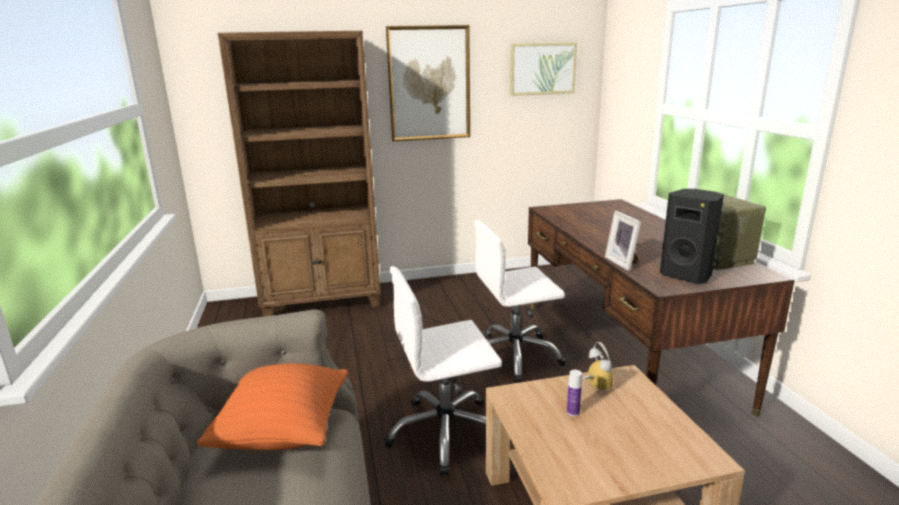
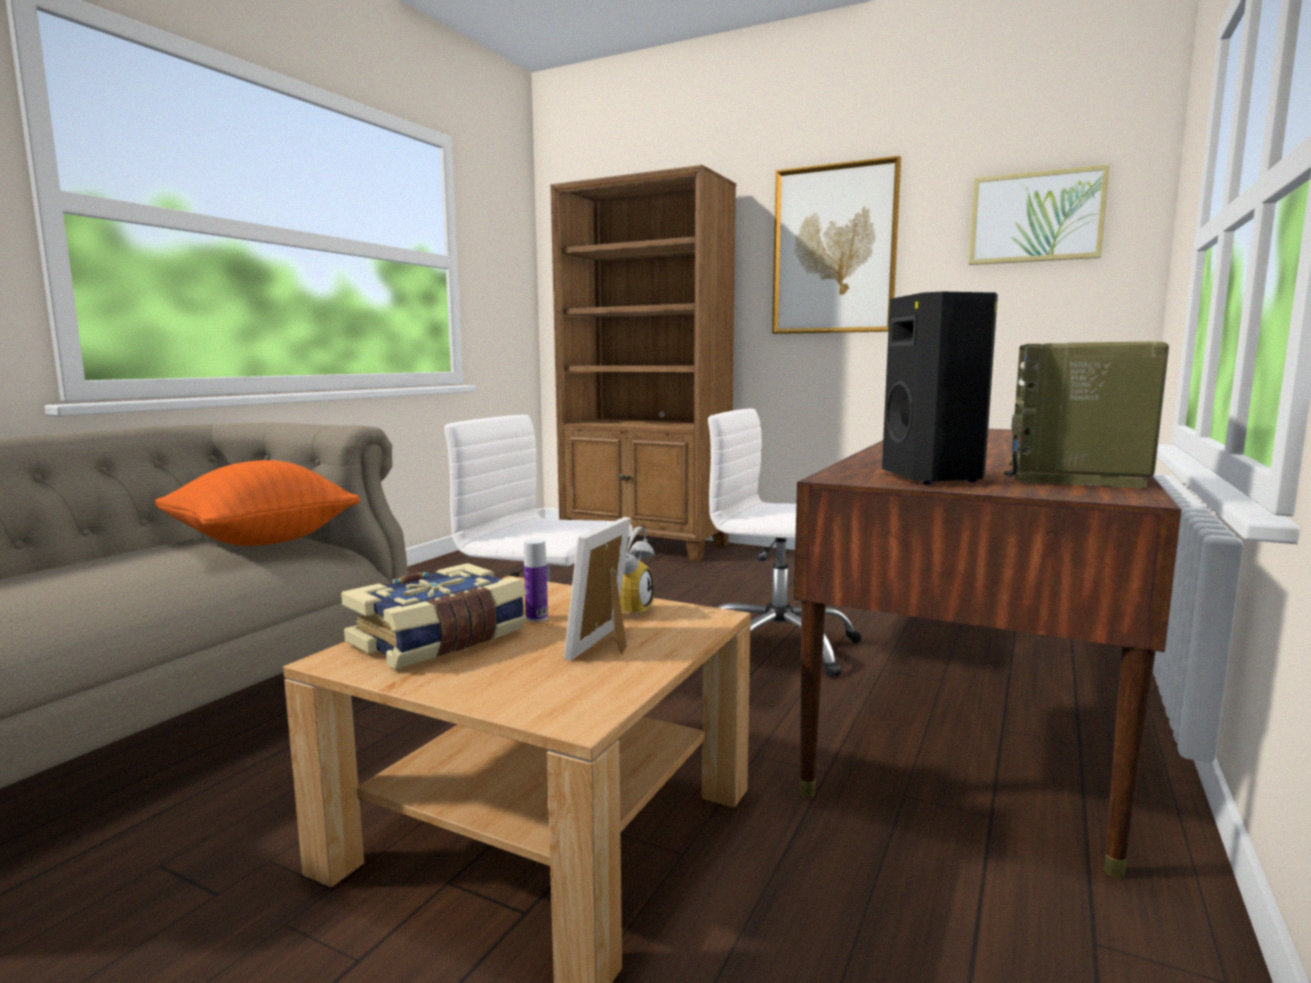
camera: 40 degrees right, 10 degrees down
picture frame [605,211,641,271] -> picture frame moved to [564,517,631,661]
none -> book [341,563,527,669]

